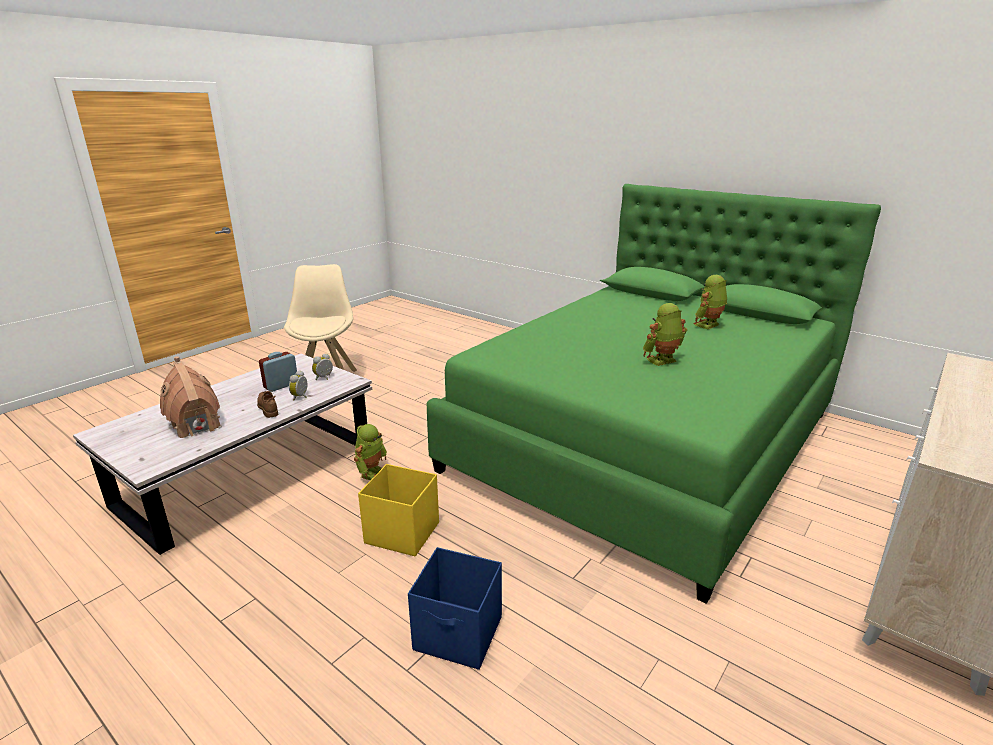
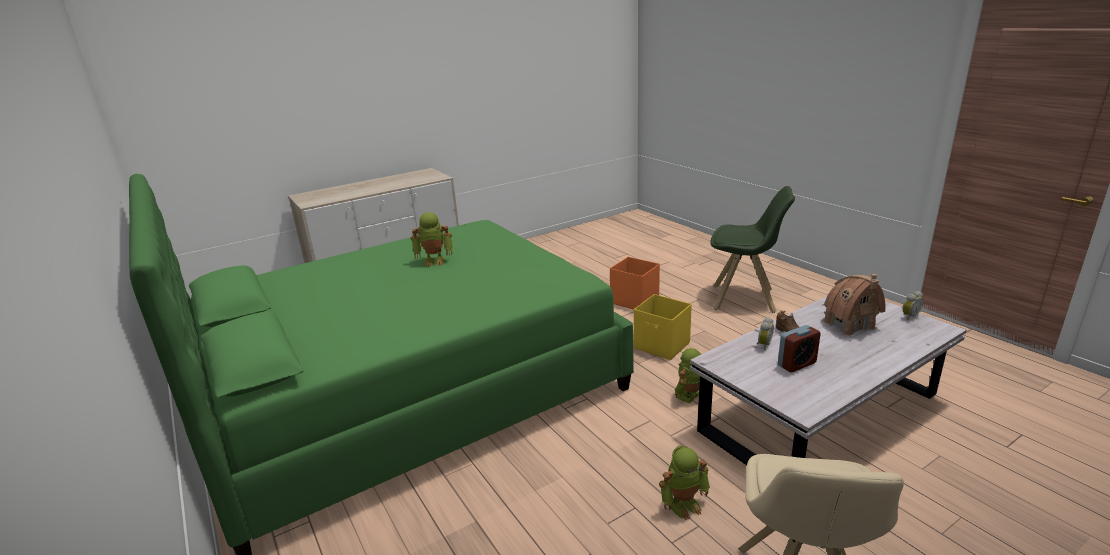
camera: 160 degrees left, 0 degrees up
alarm clock [312,353,333,380] -> alarm clock moved to [902,291,924,320]
blue storage box [408,547,502,670] -> orange storage box [610,257,660,310]
toy robot [693,275,727,329] -> toy robot moved to [659,446,710,520]
none -> green chair [710,186,795,313]

